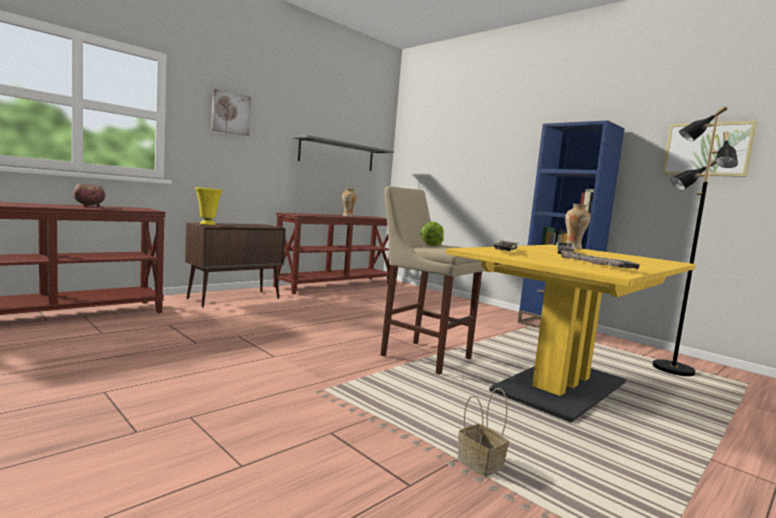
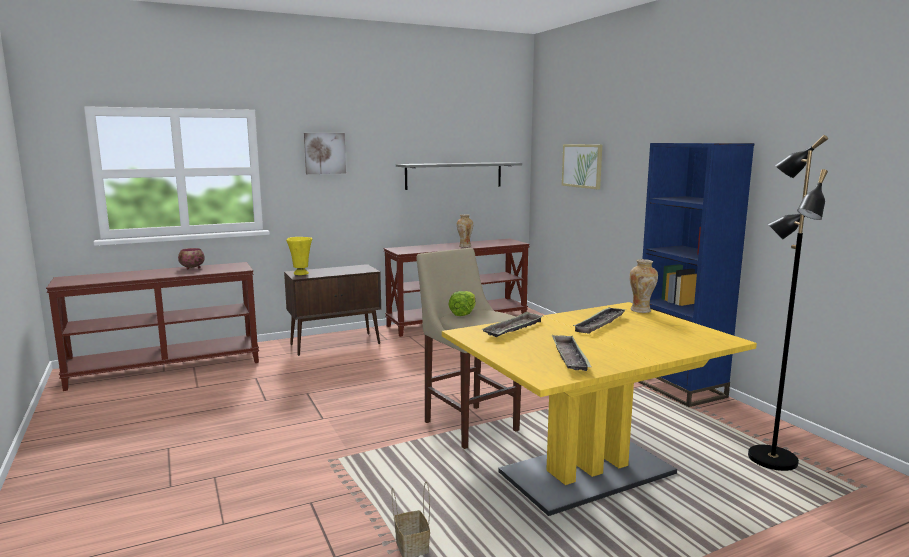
camera: 20 degrees right, 5 degrees up
picture [662,121,757,177] -> picture moved to [562,144,602,190]

